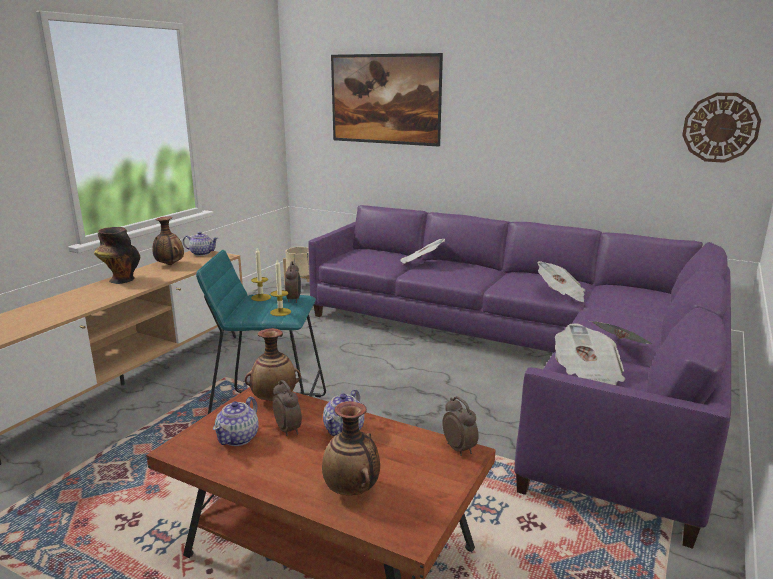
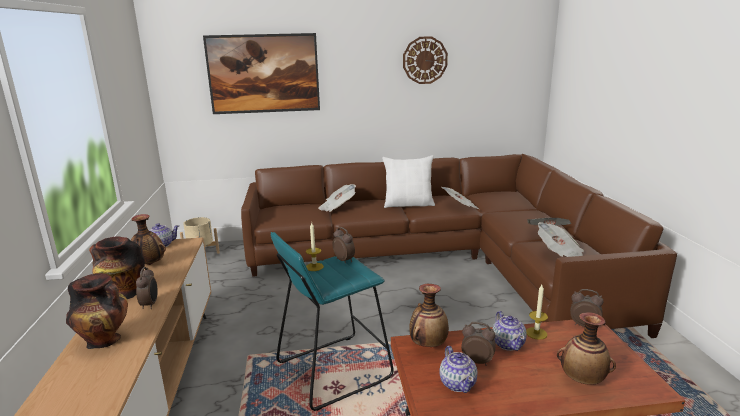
camera: 35 degrees left, 0 degrees up
candle [270,259,291,316] -> candle moved to [526,285,548,340]
purple sofa [308,205,731,549] -> brown sofa [241,154,677,338]
wall clock [682,93,761,163] -> wall clock moved to [403,36,448,84]
none -> vase [66,273,128,349]
none -> alarm clock [136,267,158,309]
none -> white pillow [382,155,435,208]

